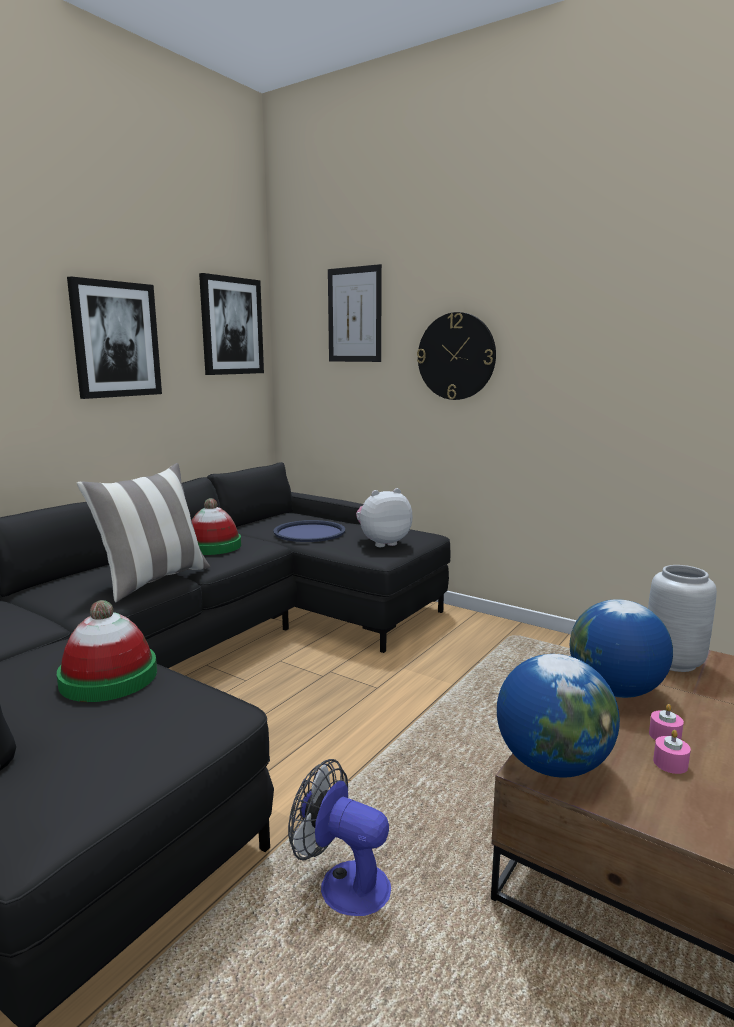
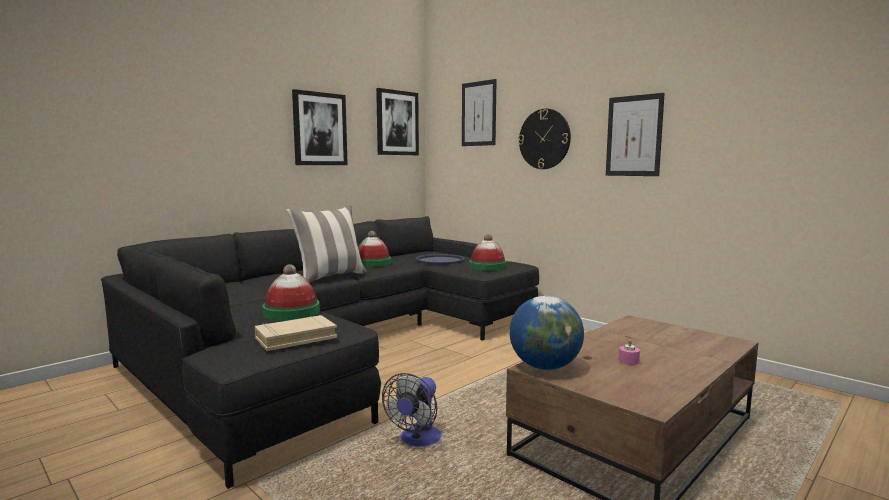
camera: 10 degrees right, 5 degrees down
fan [288,759,391,916] -> fan turned 105 degrees counterclockwise [382,373,442,447]
plush toy [356,488,412,547] -> hat [469,234,507,271]
globe [570,599,673,698] -> none
grey vase [648,565,717,672] -> none
pink candle [653,730,691,774] -> none
none -> beige book [255,315,337,351]
none -> picture [606,93,665,176]

